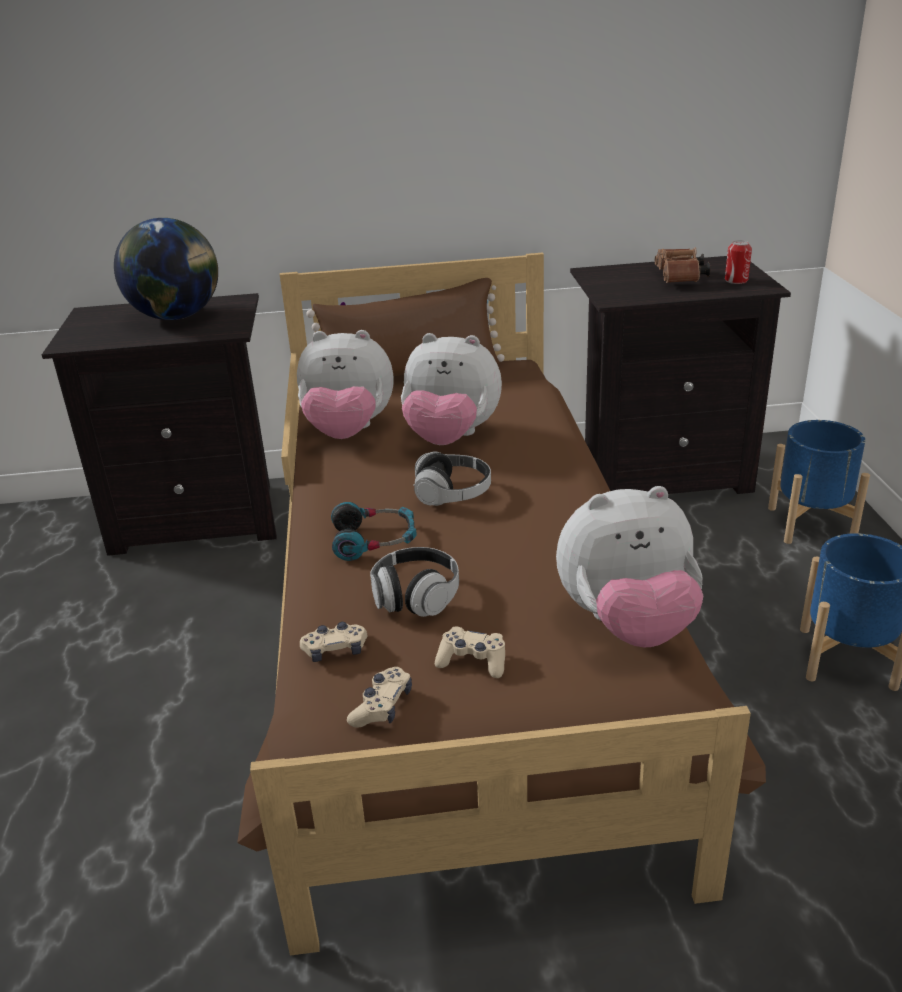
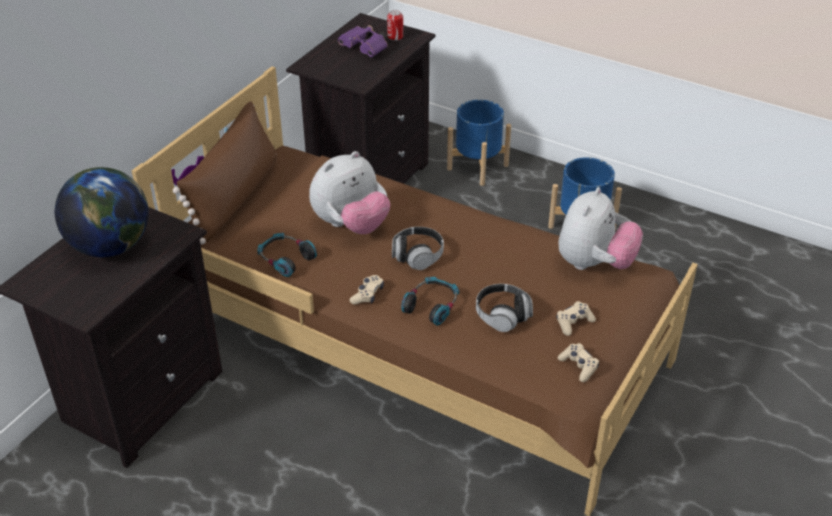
camera: 55 degrees left, 10 degrees up
plush toy [297,330,393,439] -> headphones [257,233,317,277]
beige game controller [300,622,367,662] -> beige game controller moved to [349,275,384,305]
brown binoculars [655,247,710,283] -> purple binoculars [338,25,388,57]

